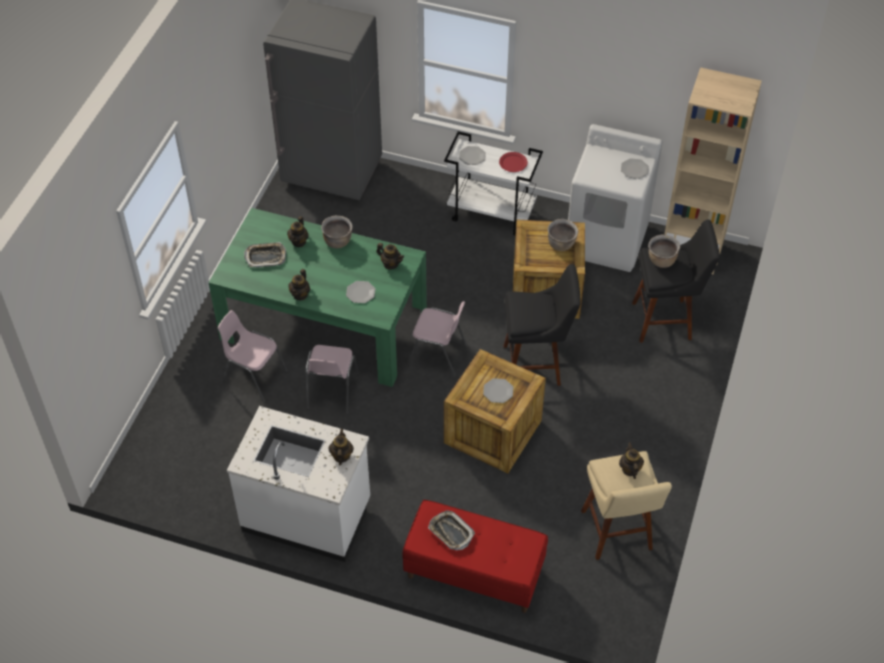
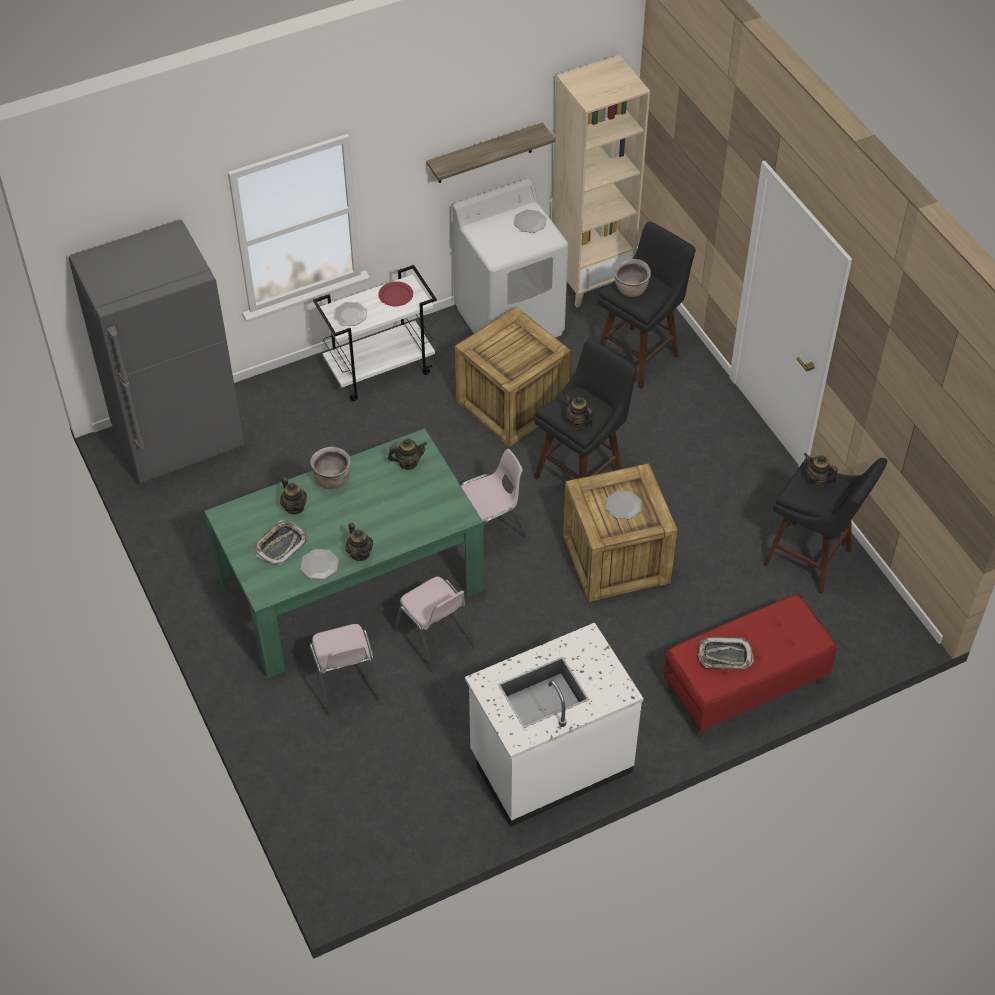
camera: 45 degrees left, 0 degrees up
pink chair [218,310,288,403] -> pink chair turned 90 degrees counterclockwise [309,624,380,717]
teapot [328,428,354,465] -> teapot moved to [565,394,593,429]
plate [346,281,376,303] -> plate moved to [300,549,339,579]
brown cooking pot [548,219,578,251] -> none
beige stool [581,451,672,560] -> black stool [763,457,887,594]
none -> shelf [426,123,556,183]

